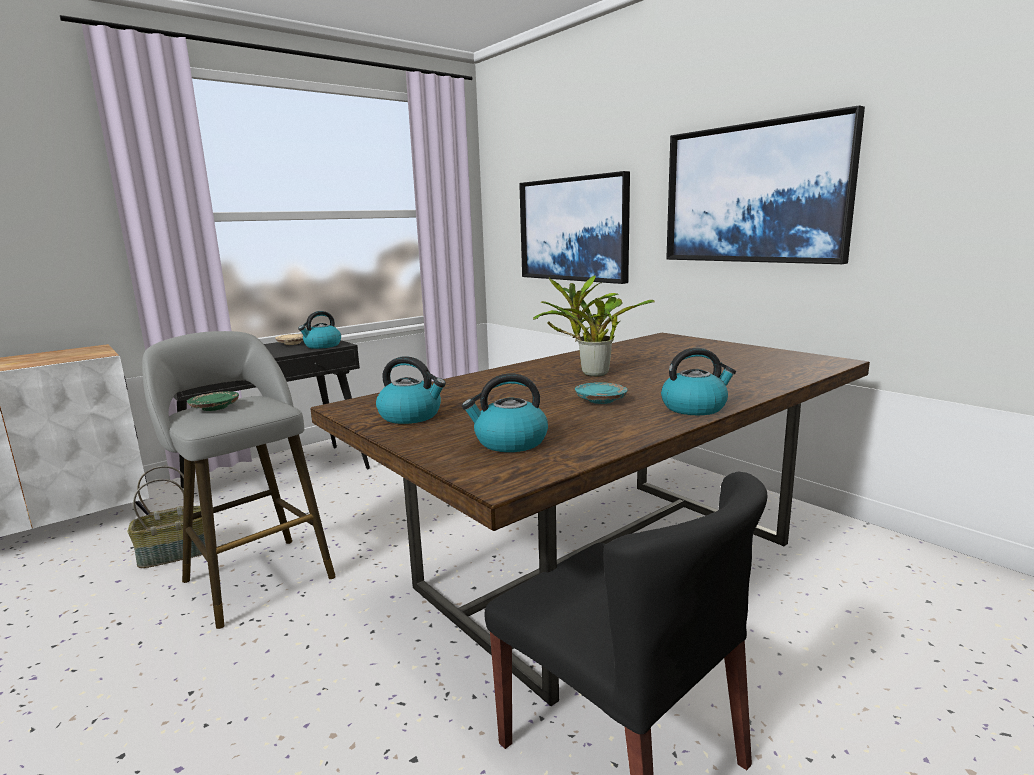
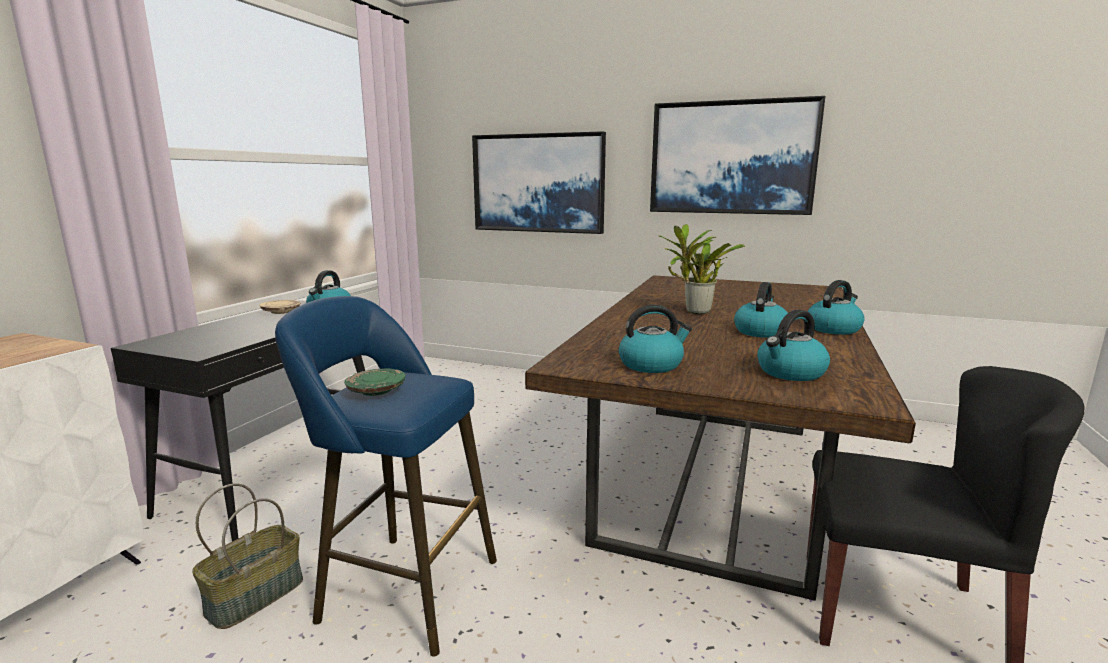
camera: 30 degrees left, 0 degrees up
grey stool [142,331,336,629] -> blue stool [275,296,497,657]
turquoise plate [575,382,628,404] -> kettle [734,282,788,338]

